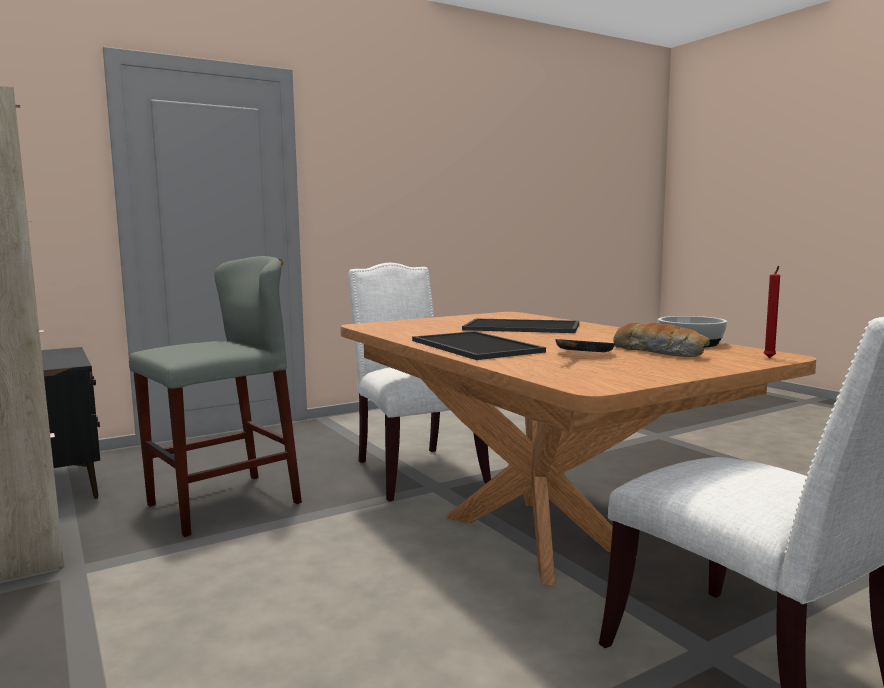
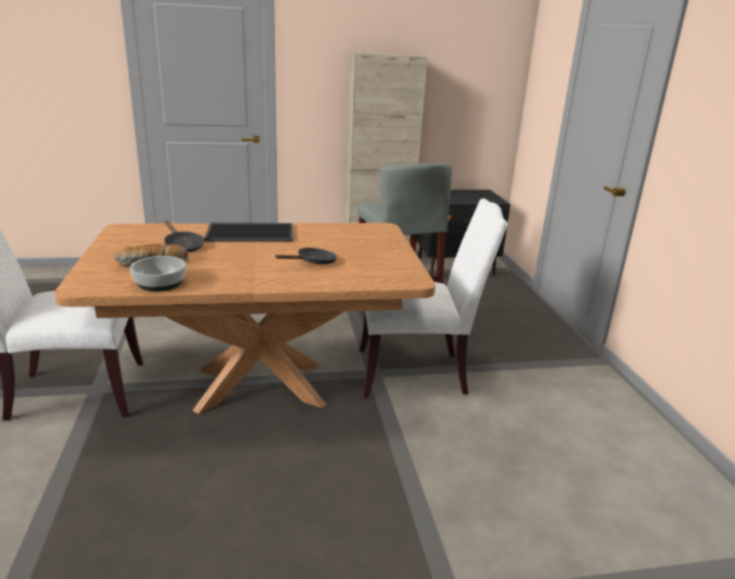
camera: 110 degrees right, 15 degrees up
tray [462,318,579,333] -> black frying pan [275,248,337,264]
red candle [764,266,780,358] -> none

